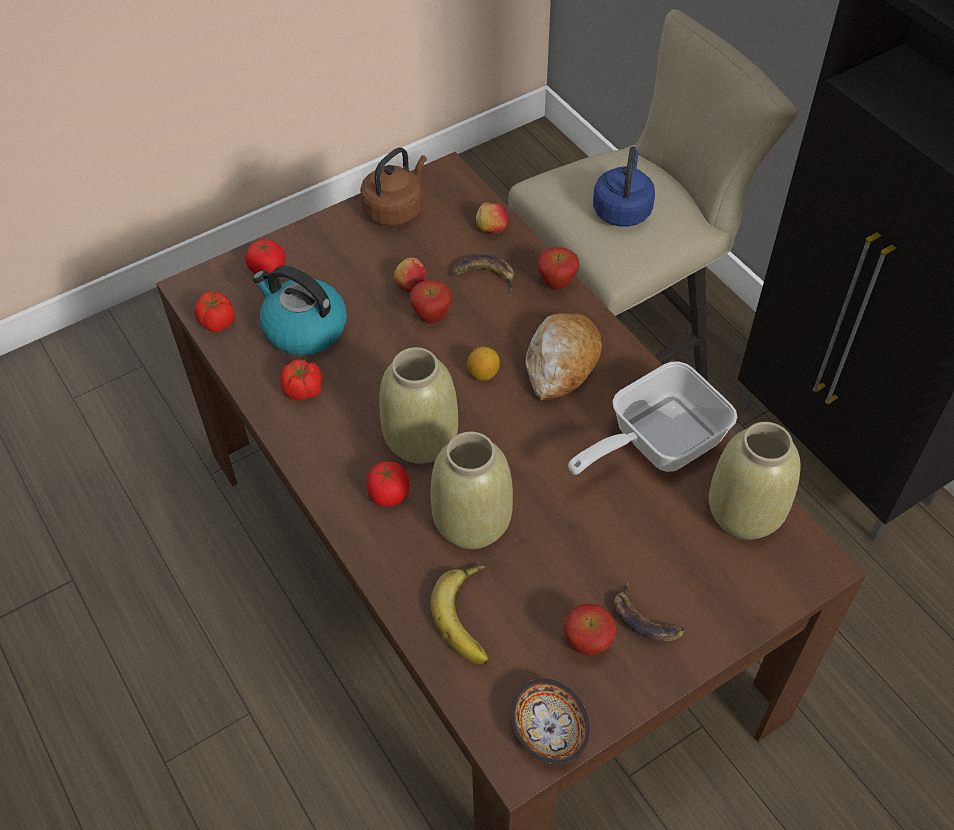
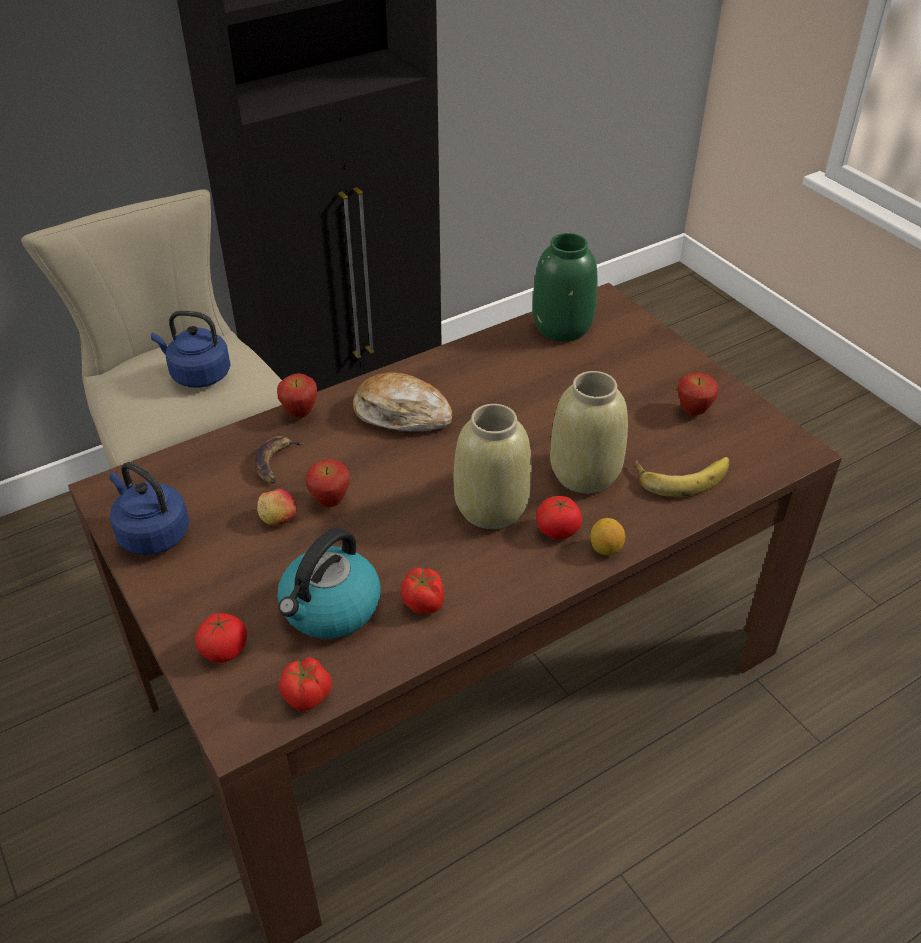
camera: 90 degrees left, 10 degrees down
brown kettle [360,148,427,226] -> blue kettle [109,462,189,555]
lemon [467,347,500,381] -> lemon moved to [590,518,625,556]
apple [476,202,508,234] -> none
bowl [511,679,590,764] -> none
frying pan [568,361,737,475] -> none
banana [614,582,685,641] -> none
beige vase [709,422,801,540] -> green vase [532,233,598,342]

